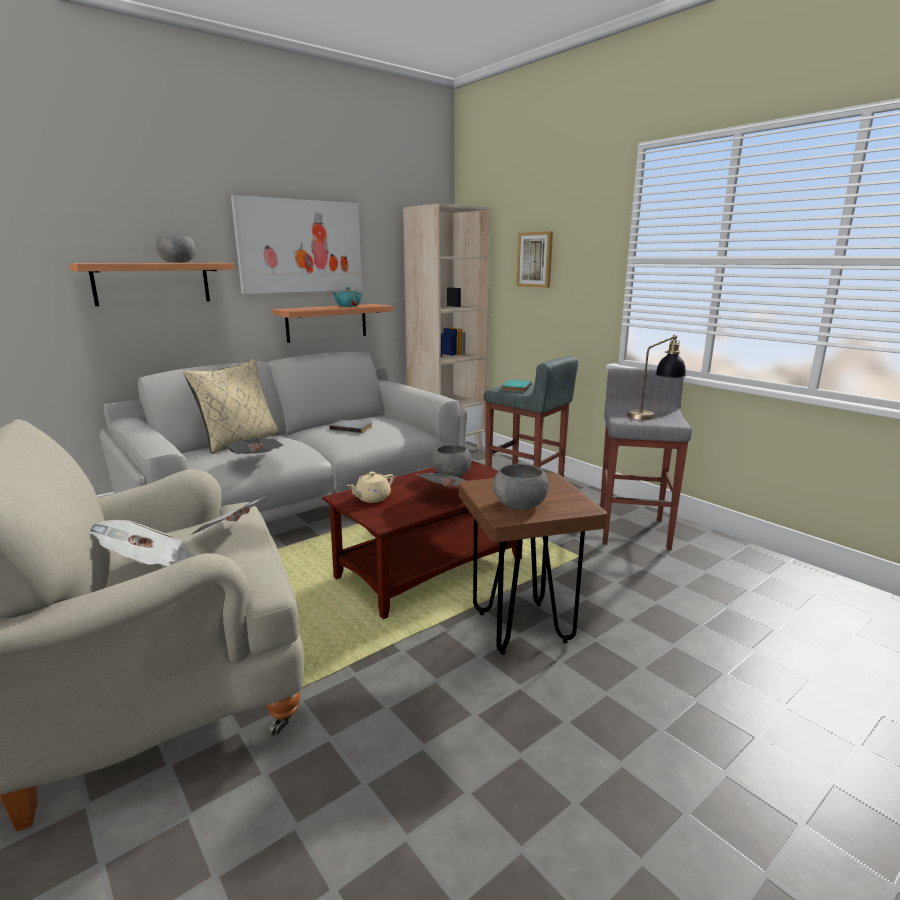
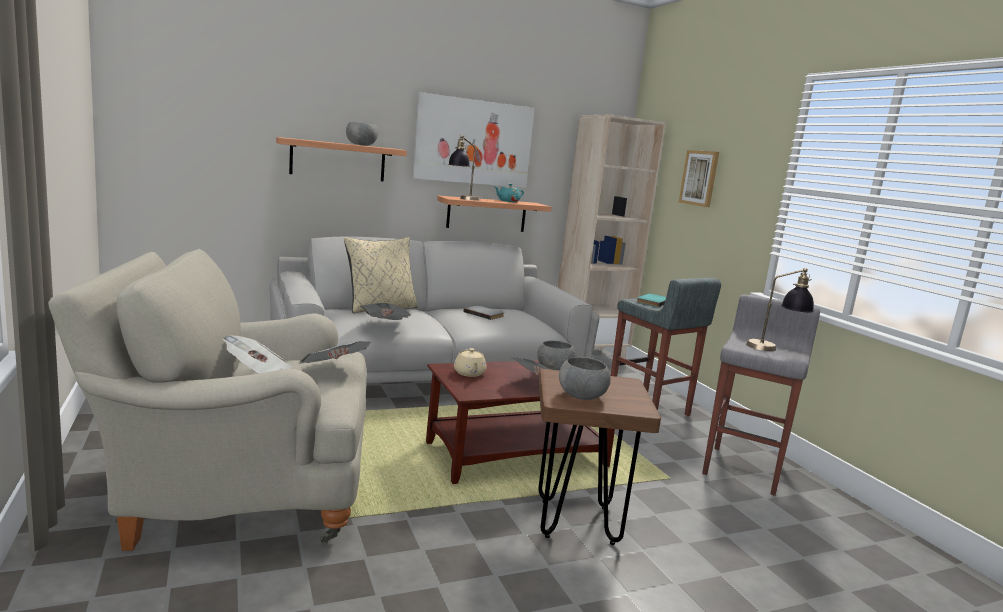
camera: 15 degrees right, 5 degrees down
beige teapot [347,472,394,503] -> beige teapot turned 75 degrees counterclockwise [454,348,487,377]
none -> table lamp [448,135,480,201]

